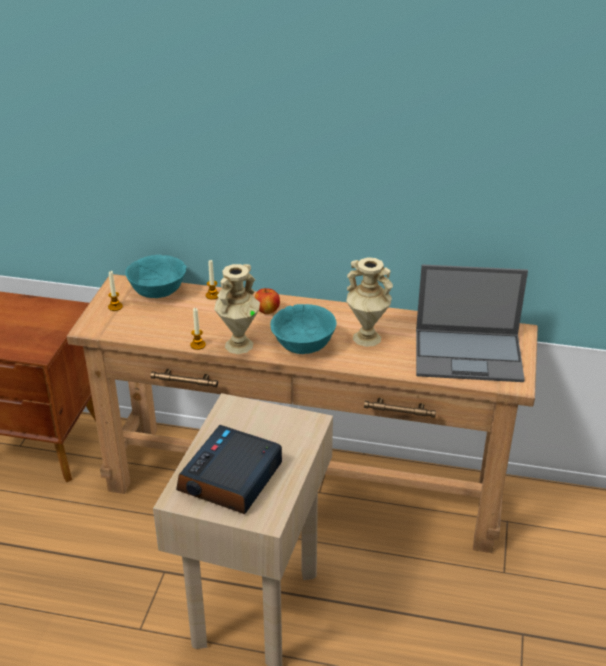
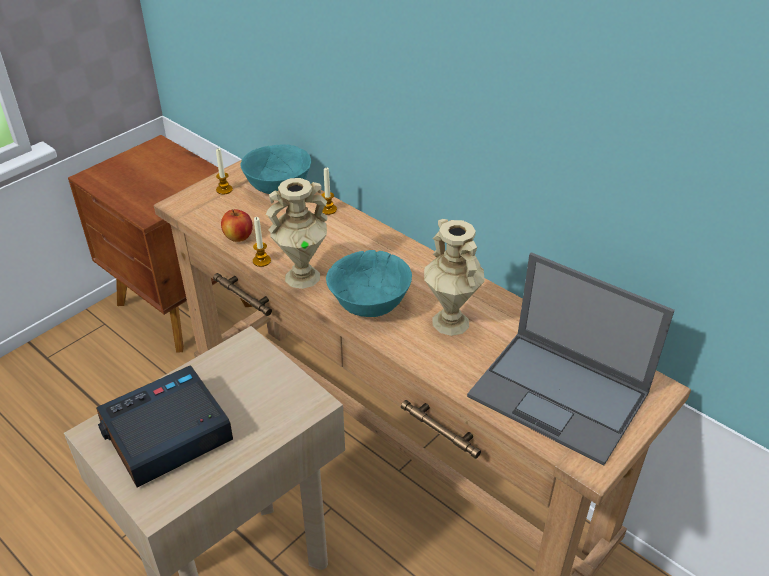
camera: 30 degrees right, 5 degrees up
apple [255,288,280,314] -> apple moved to [221,209,253,242]

